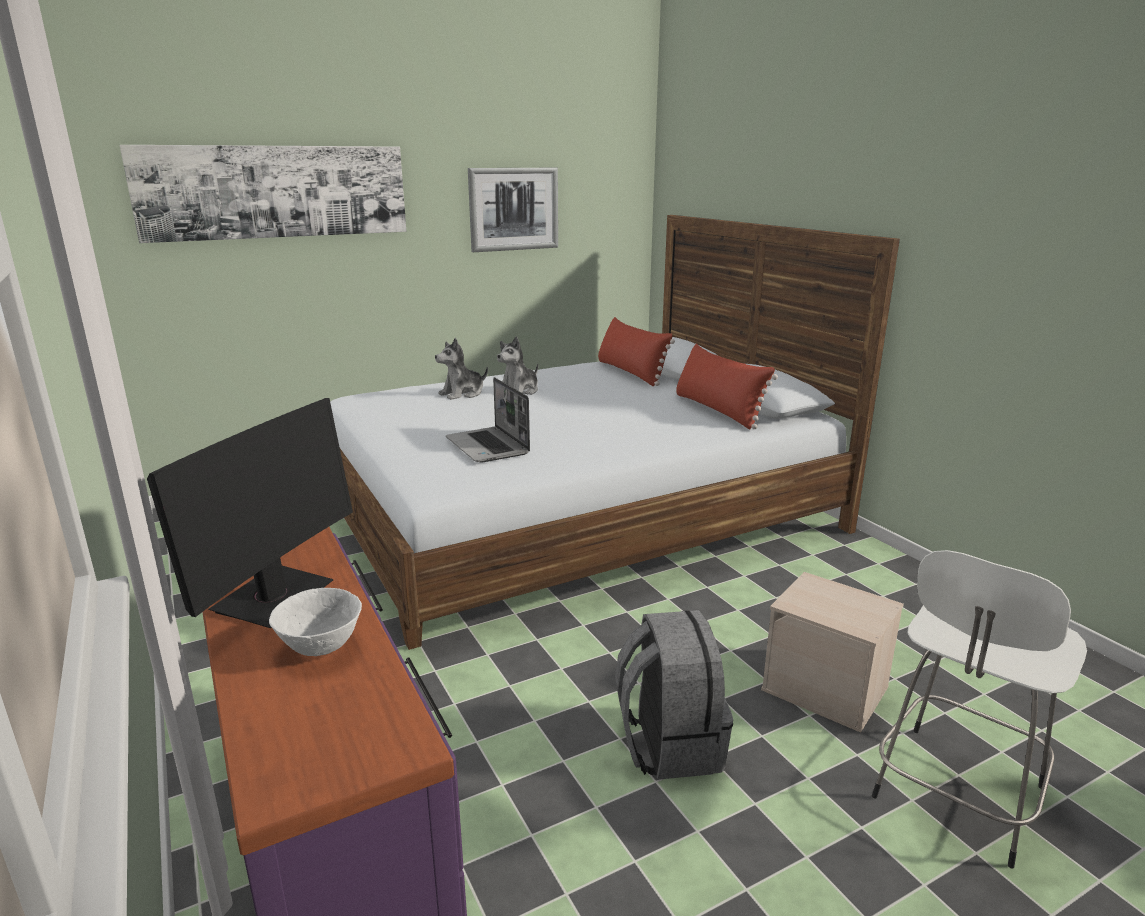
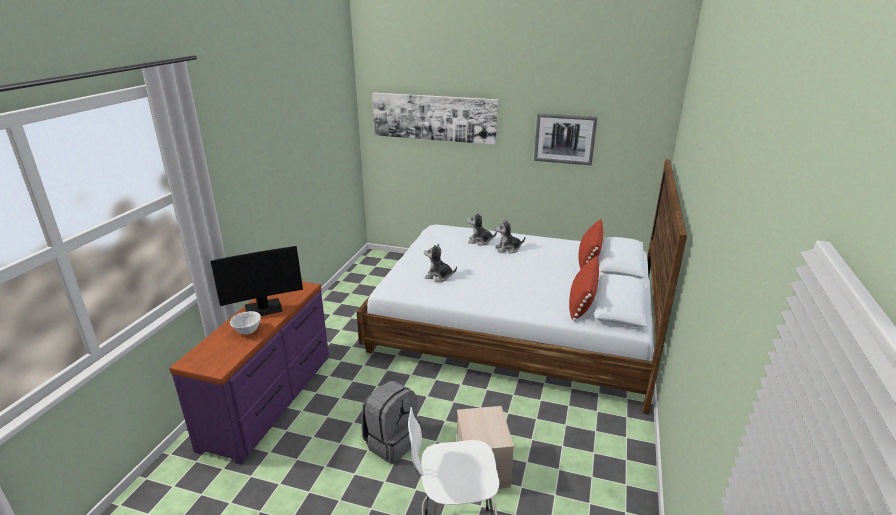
camera: 45 degrees right, 5 degrees up
laptop [446,377,530,462] -> plush toy [424,244,457,282]

